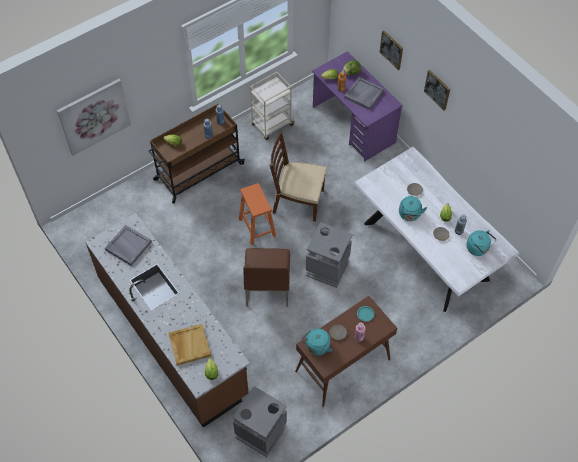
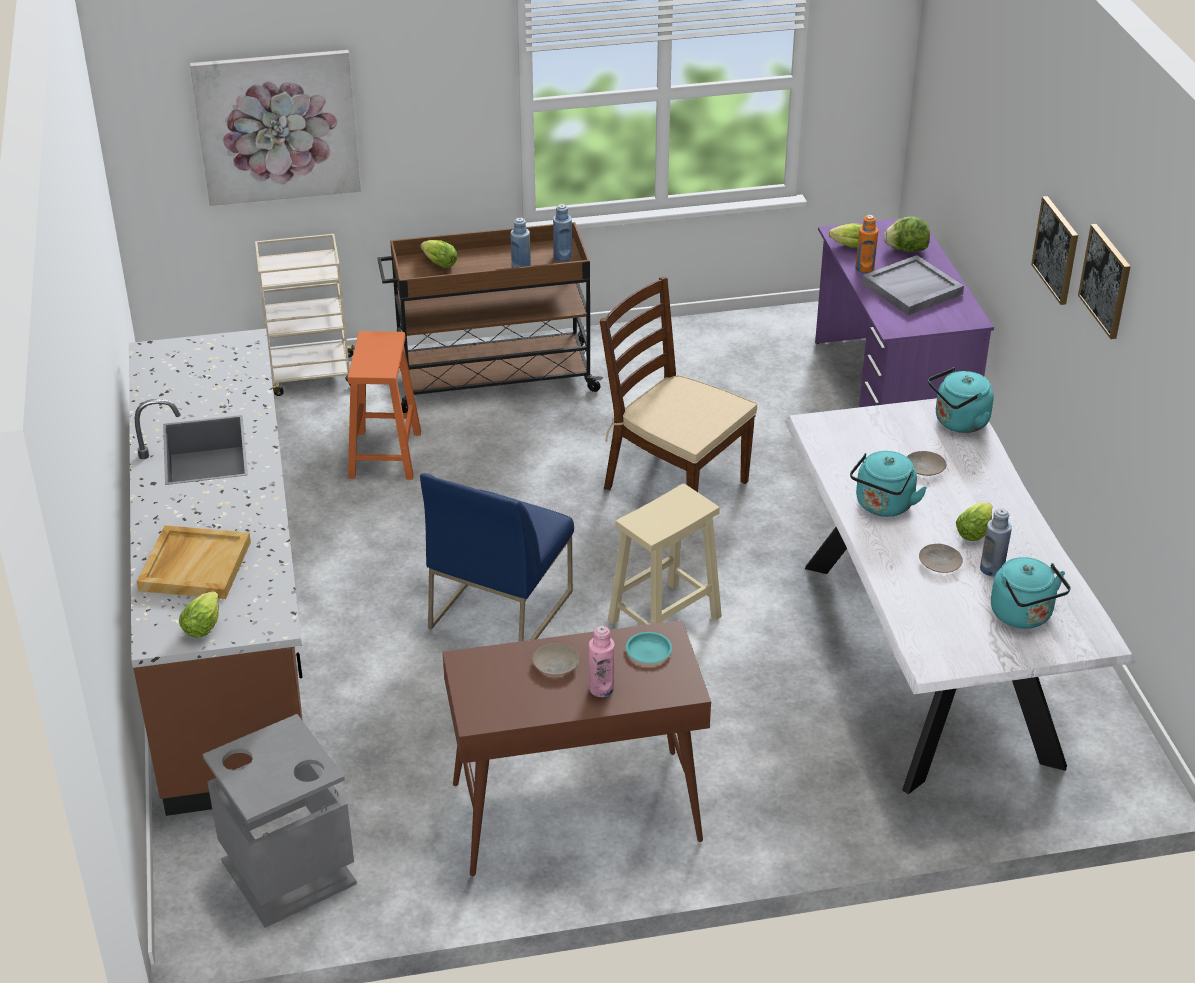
camera: 25 degrees right, 20 degrees down
grey tray [105,225,152,266] -> none
orange stool [239,183,276,245] -> orange stool moved to [348,331,421,480]
brown chair [243,248,290,307] -> blue chair [420,473,574,642]
beige cart [250,72,294,140] -> beige cart moved to [255,234,355,396]
turquoise kettle [301,328,332,355] -> turquoise kettle moved to [928,367,994,433]
grey trash can [306,222,353,288] -> beige stool [608,484,722,625]
picture [380,30,403,70] -> picture moved to [1078,224,1131,339]

